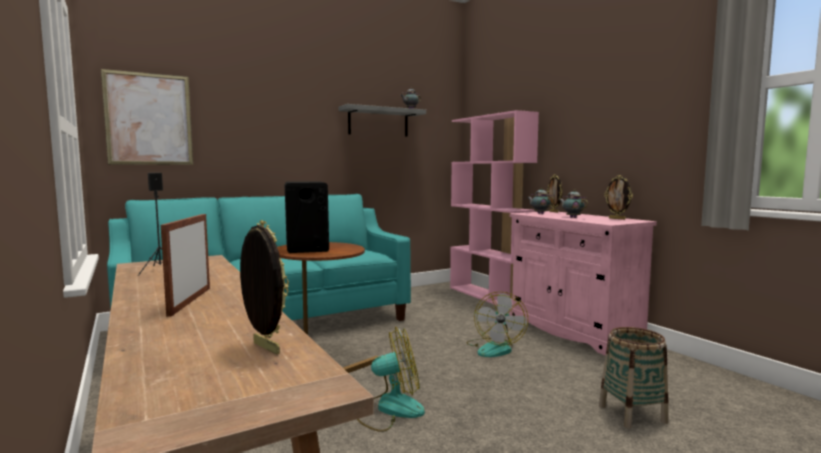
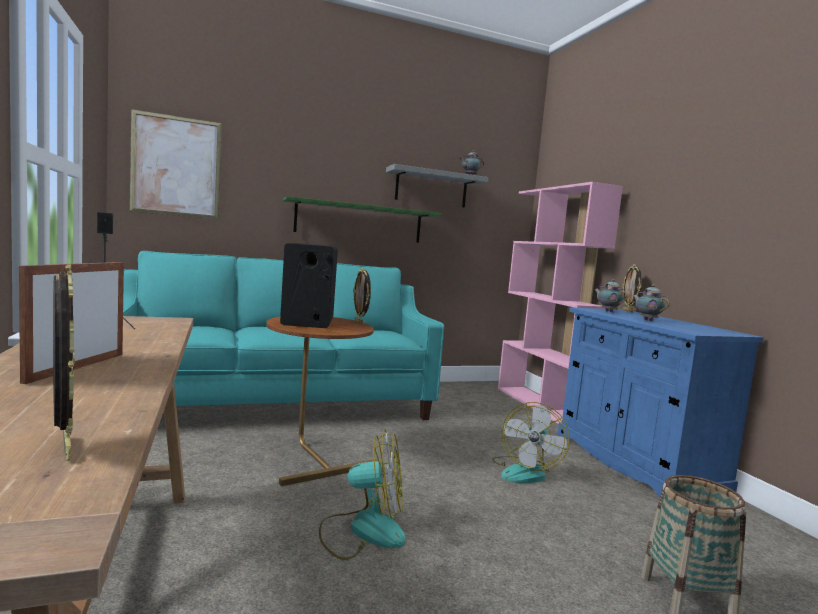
camera: 10 degrees right, 0 degrees up
pink cabinet [509,211,657,356] -> blue cabinet [557,307,764,498]
picture frame [604,175,633,220] -> picture frame moved to [353,267,371,325]
none -> green shelf [283,196,442,243]

